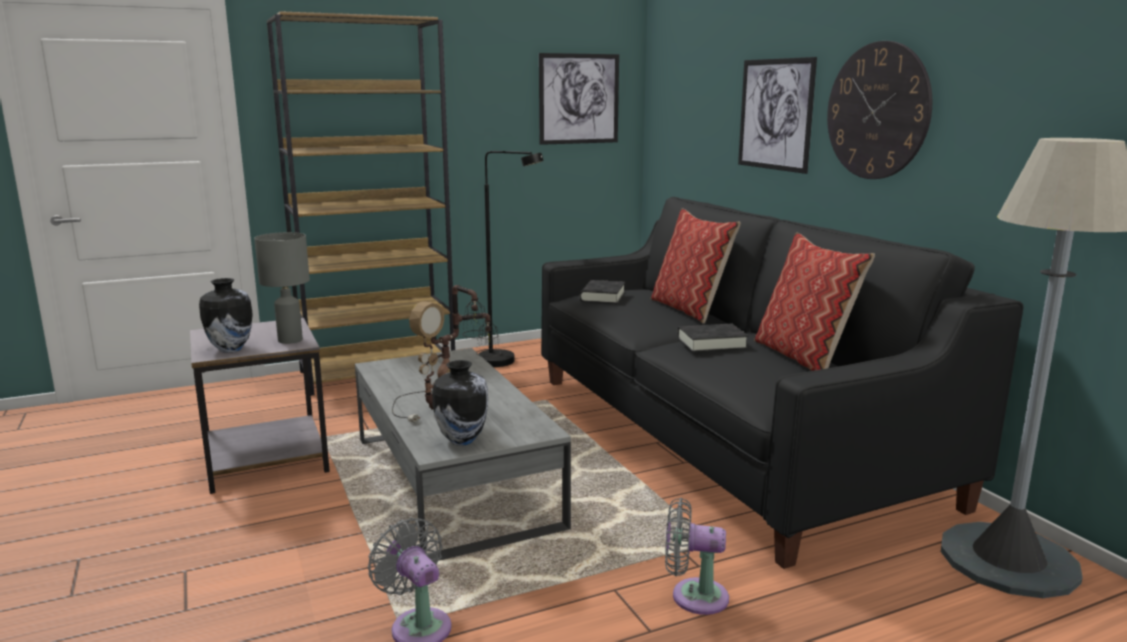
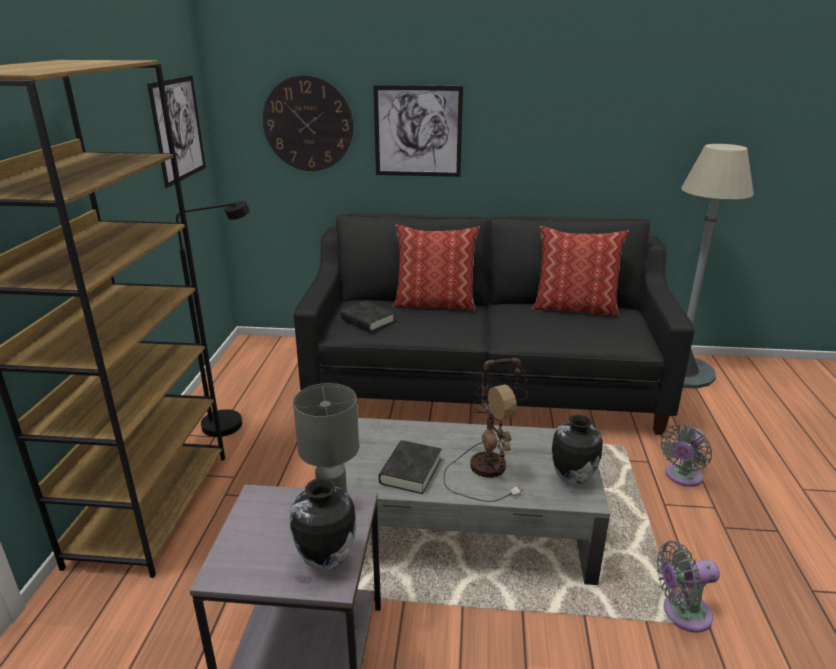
camera: 60 degrees left, 10 degrees up
black book [677,324,749,352] -> black book moved to [378,440,441,494]
wall clock [827,41,932,179] -> wall clock moved to [263,75,353,171]

